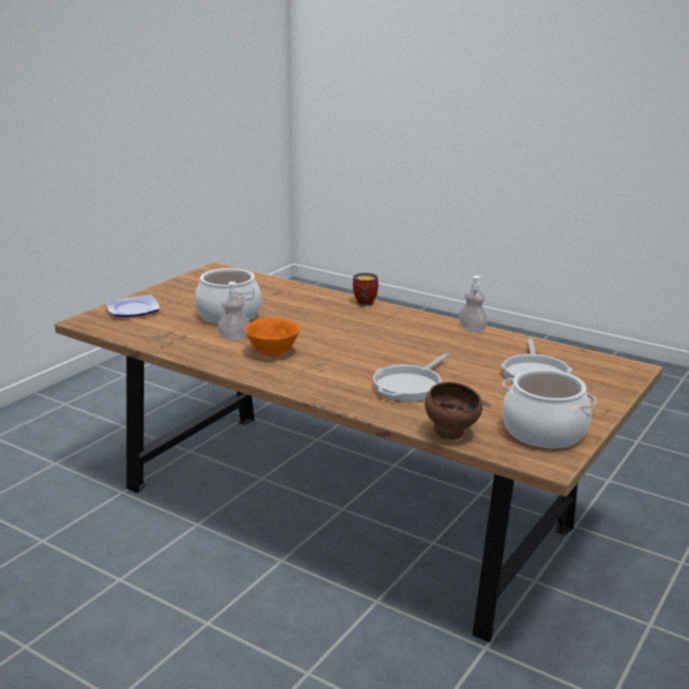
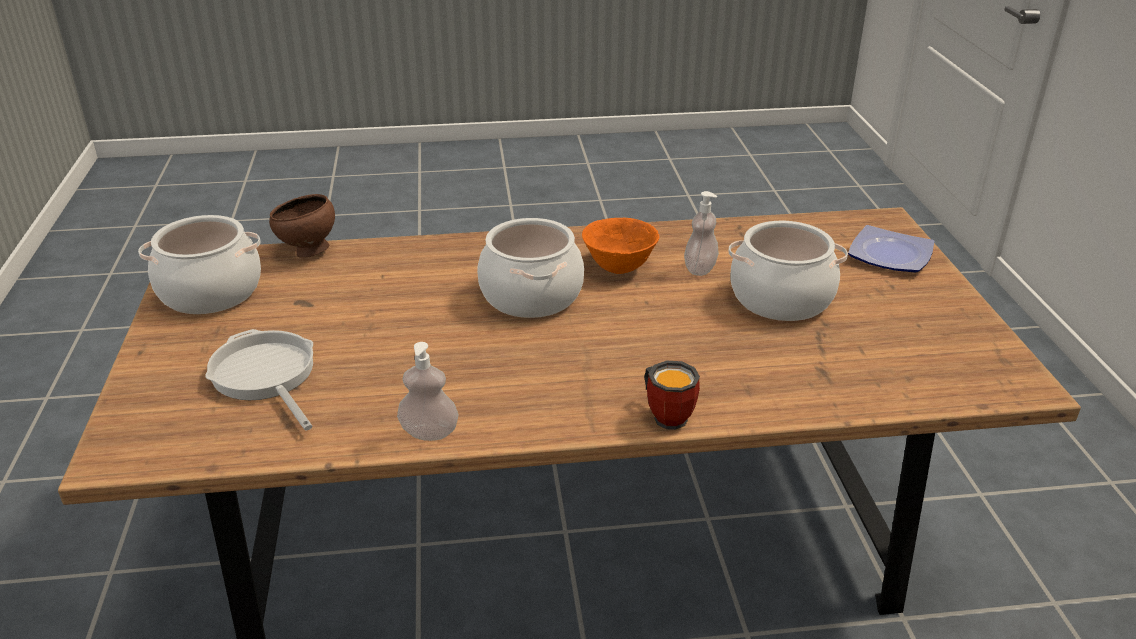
camera: 140 degrees right, 10 degrees up
frying pan [373,353,450,402] -> none
none -> cooking pot [477,218,584,318]

